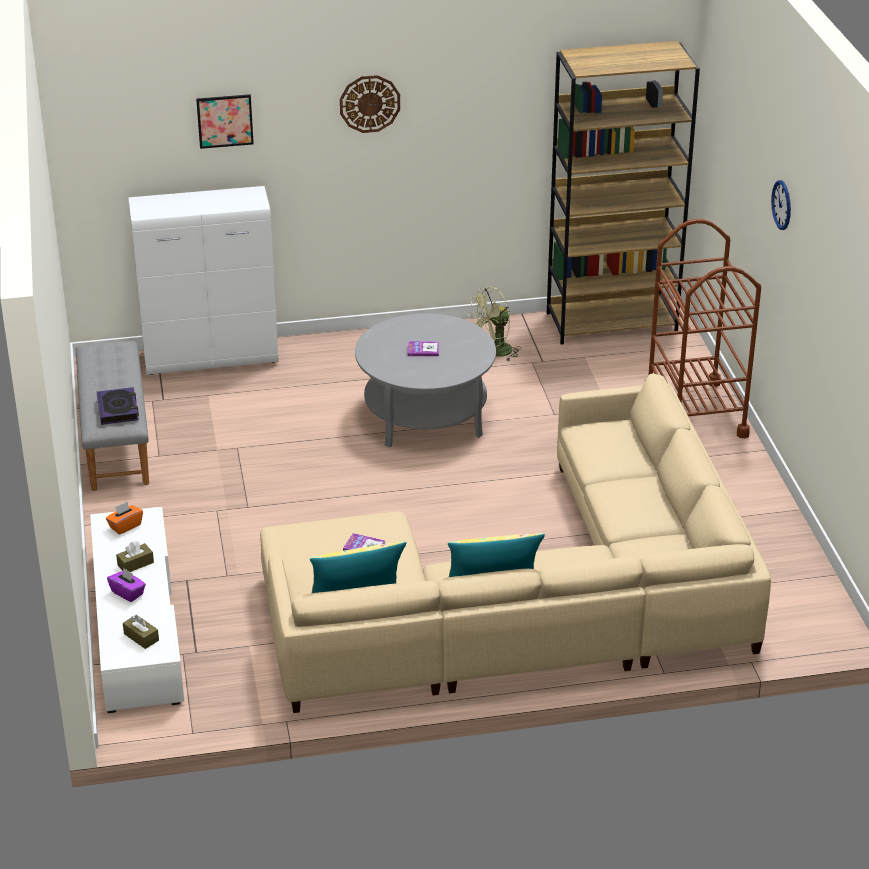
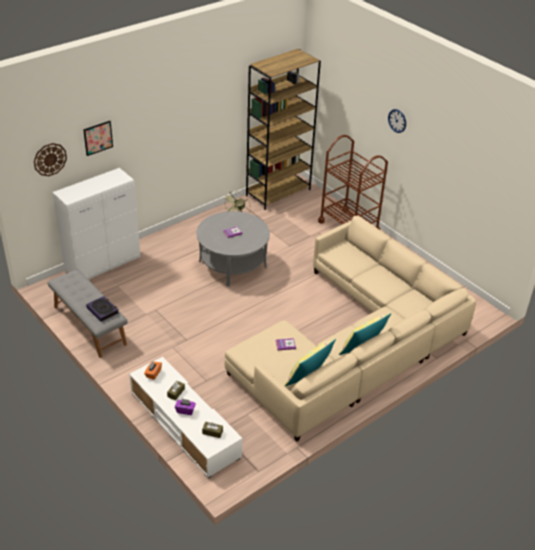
camera: 30 degrees left, 5 degrees up
wall clock [340,75,400,133] -> wall clock moved to [34,143,67,176]

